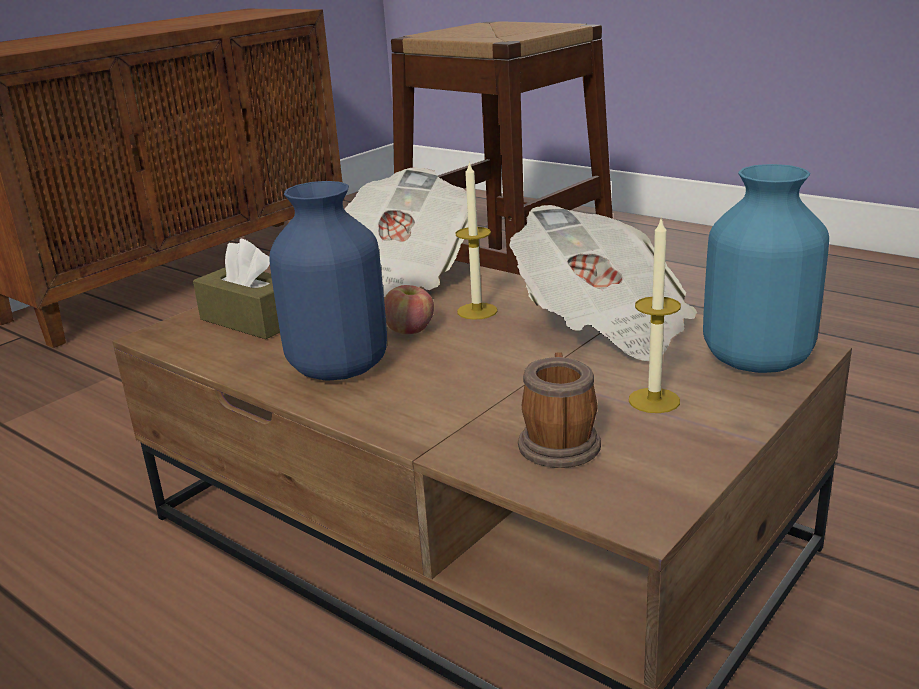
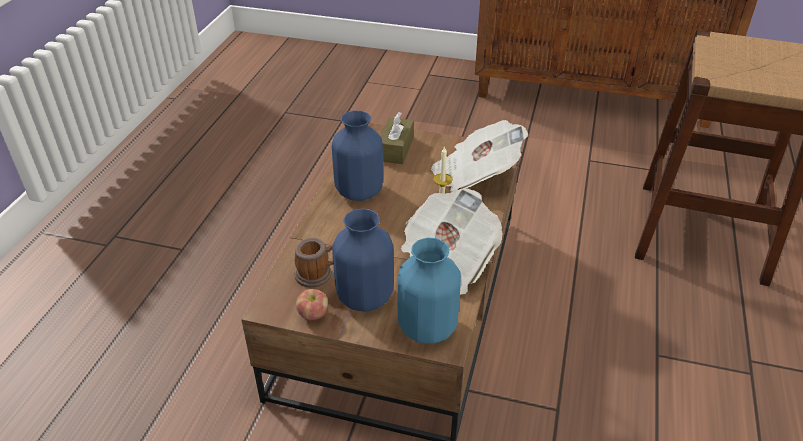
camera: 65 degrees right, 15 degrees up
apple [384,285,434,334] -> apple moved to [296,289,328,320]
candle [629,217,681,413] -> blue vase [332,208,394,312]

